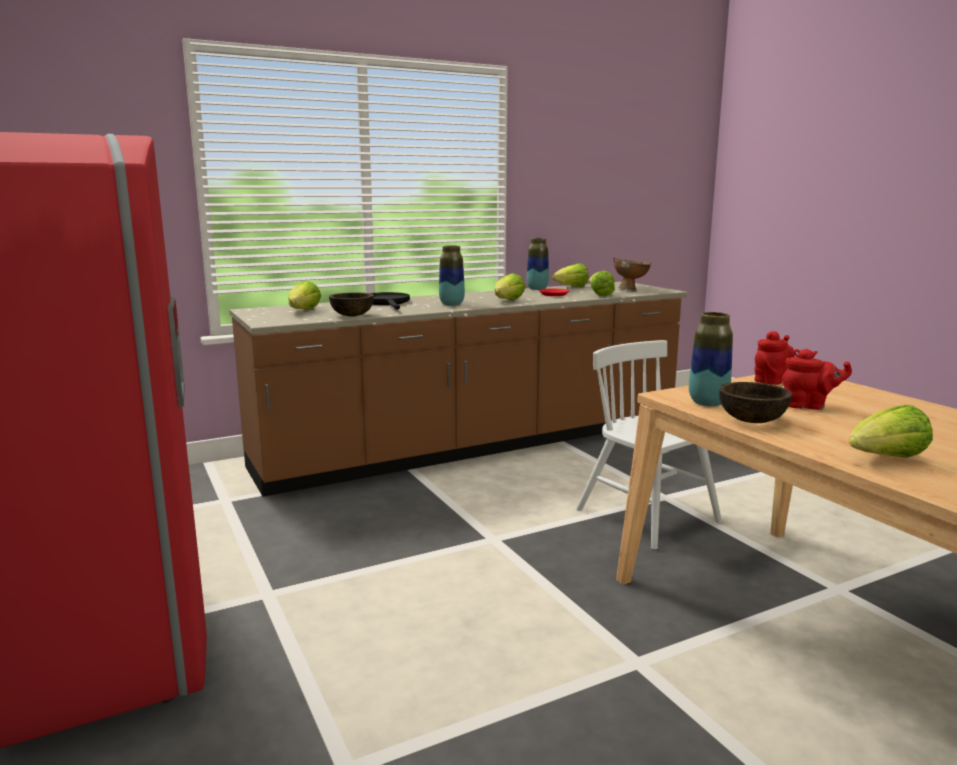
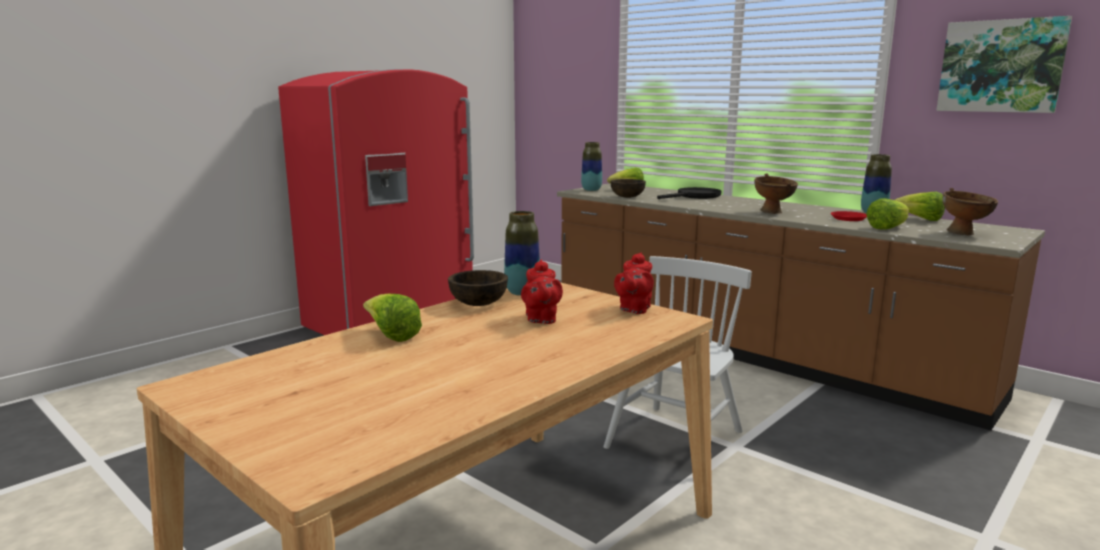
camera: 70 degrees right, 0 degrees up
vase [439,245,465,306] -> vase moved to [581,142,602,191]
lettuce [494,273,525,300] -> brown bowl [754,173,798,214]
red teapot [754,331,795,385] -> red teapot turned 90 degrees clockwise [614,252,654,314]
none -> picture [936,16,1072,113]

